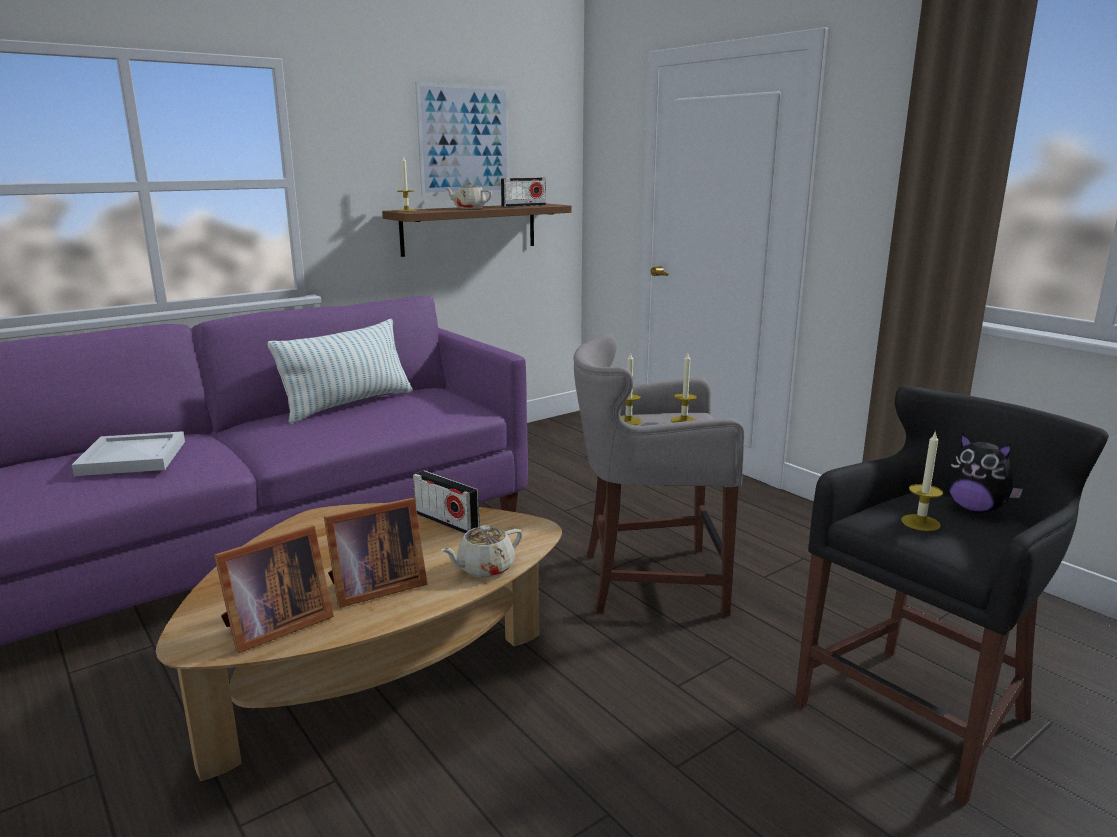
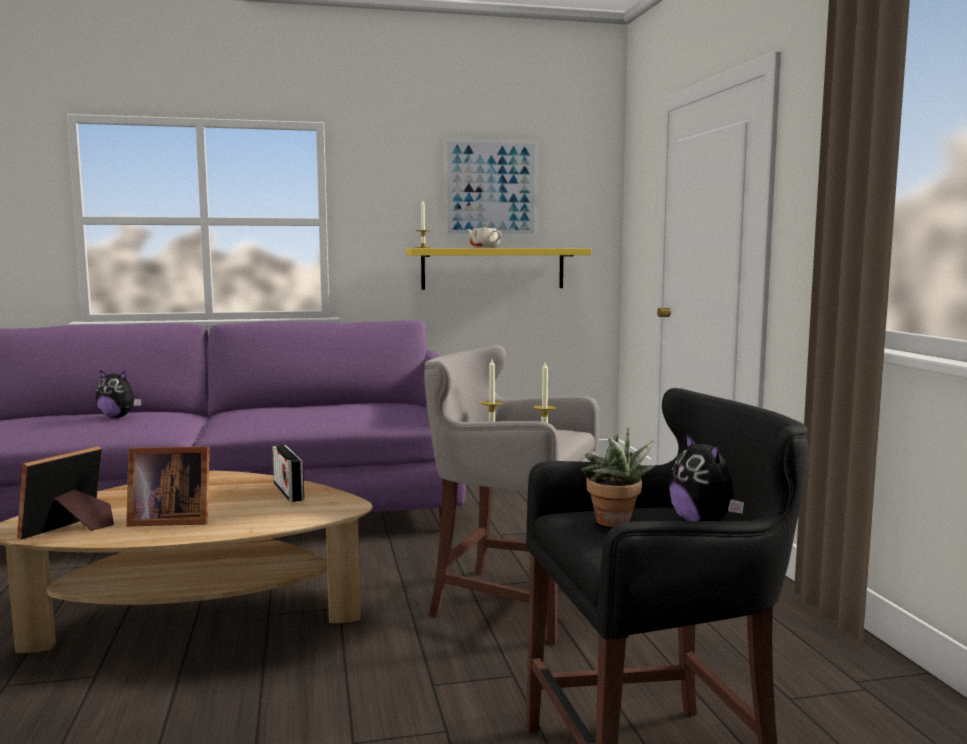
camera: 25 degrees right, 10 degrees down
white tray [72,431,185,476] -> plush toy [96,370,142,418]
picture frame [214,525,334,653] -> picture frame turned 135 degrees clockwise [17,446,114,540]
pillow [268,319,413,424] -> none
brown shelf [382,204,571,257] -> yellow shelf [406,248,591,290]
beige teapot [441,525,523,578] -> none
radio [501,178,546,207] -> none
candle [901,430,943,531] -> potted plant [581,427,655,527]

